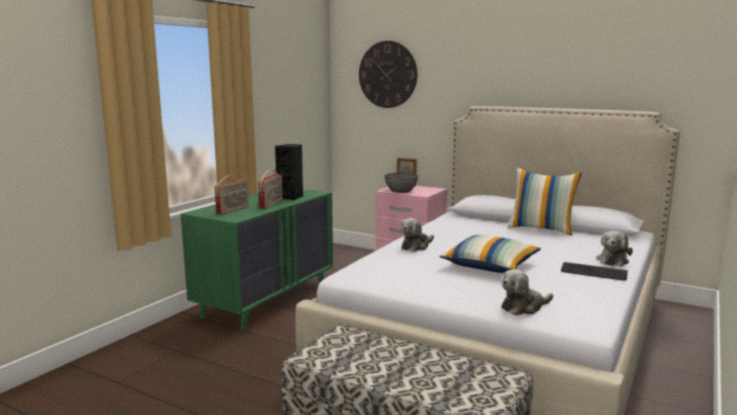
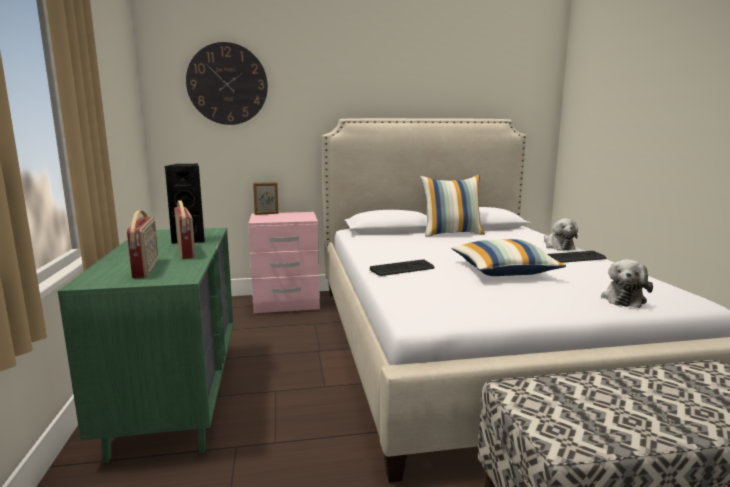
camera: 40 degrees left, 0 degrees up
grey bowl [384,173,419,193] -> none
plush toy [400,218,434,252] -> keyboard [370,259,435,276]

